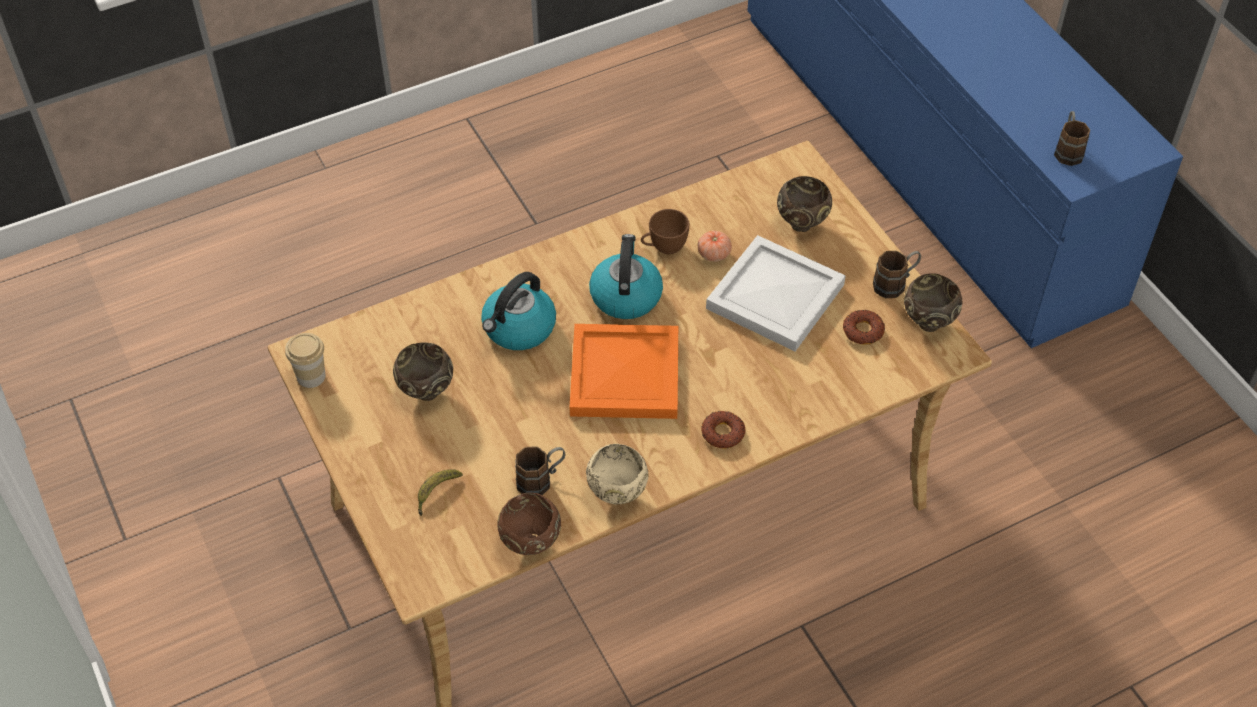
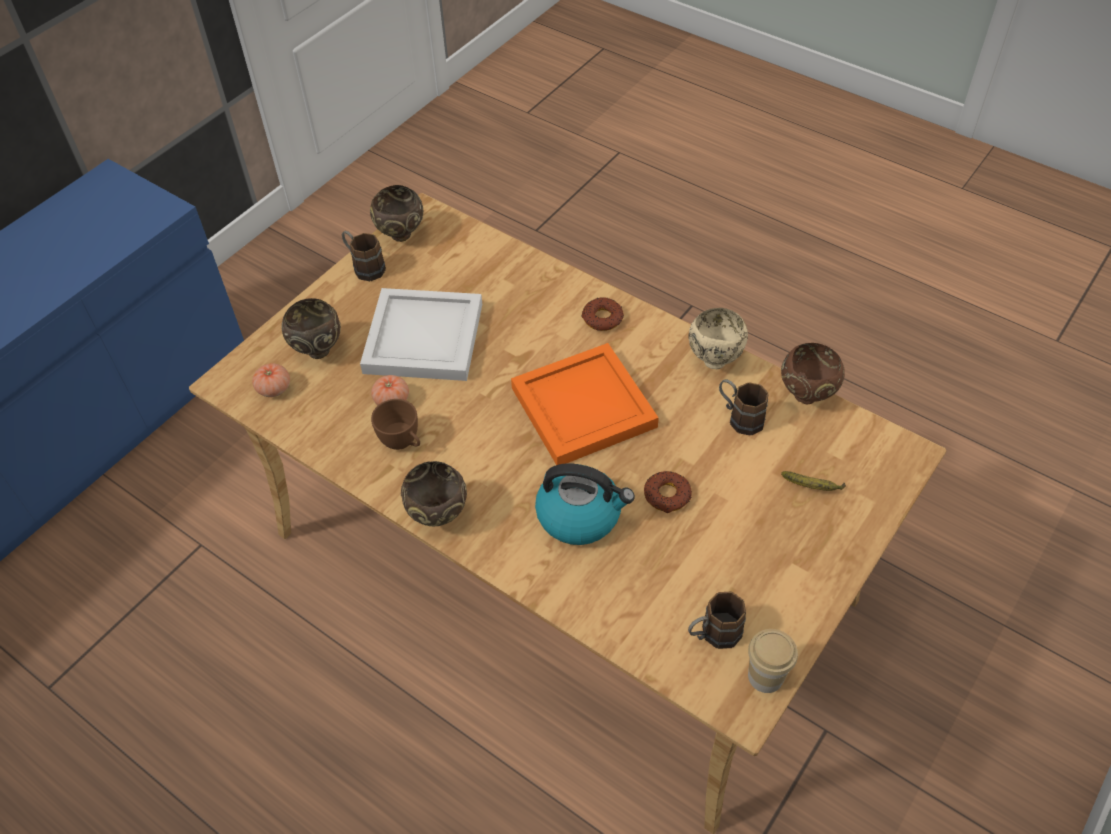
camera: 115 degrees left, 0 degrees up
brown bowl [393,342,453,401] -> brown bowl moved to [401,461,467,526]
kettle [589,234,663,319] -> none
donut [843,310,885,345] -> donut moved to [644,471,692,513]
brown mug [1054,111,1090,166] -> brown mug moved to [688,592,746,649]
none -> tomato [252,363,290,397]

